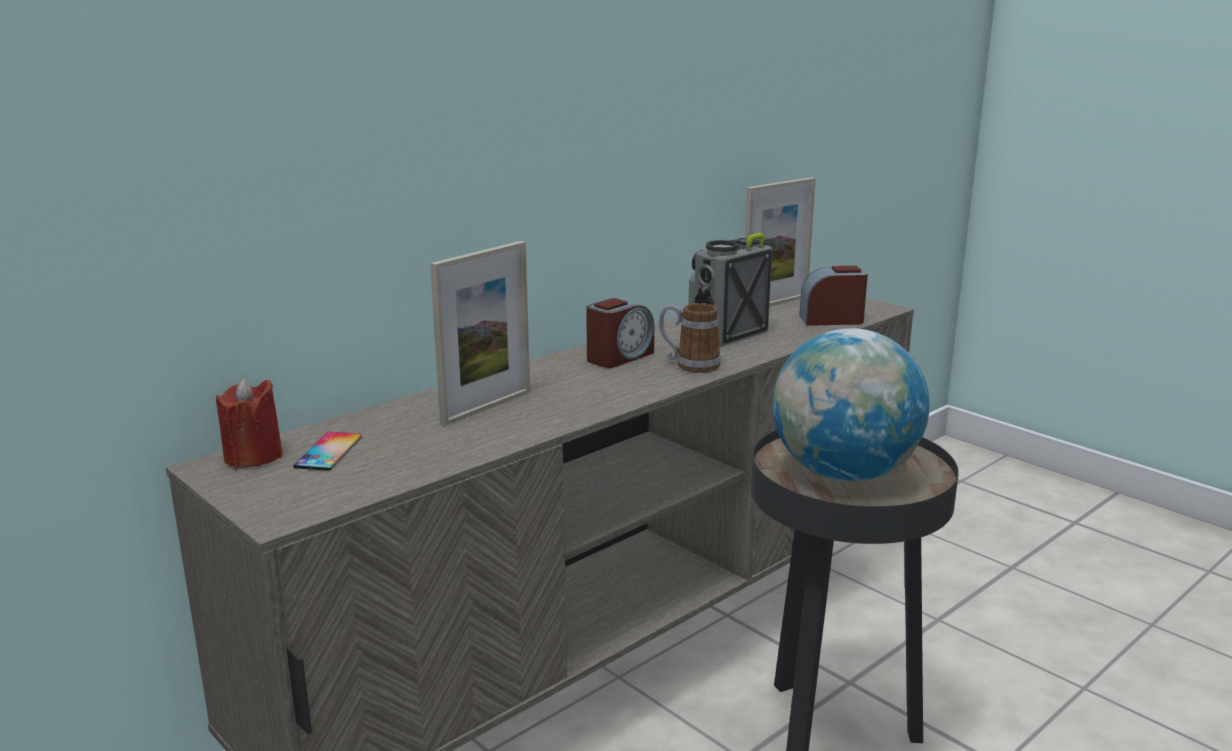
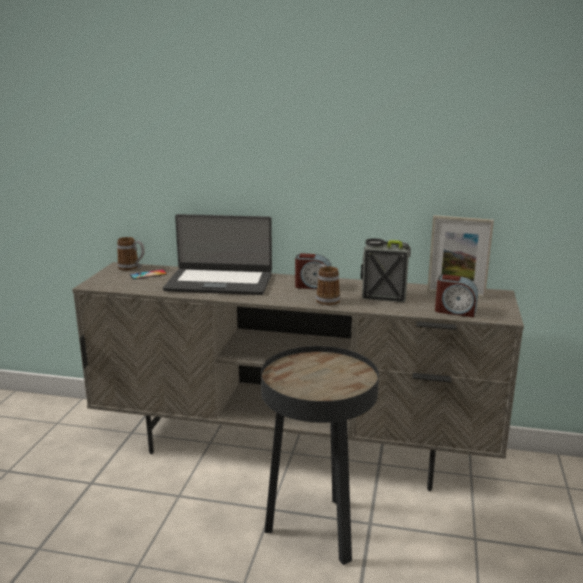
camera: 55 degrees right, 0 degrees up
red candle [216,378,283,468] -> mug [117,237,144,271]
picture frame [430,241,530,426] -> laptop [163,214,272,295]
globe [773,328,930,481] -> none
alarm clock [799,266,868,326] -> alarm clock turned 150 degrees clockwise [435,274,478,317]

